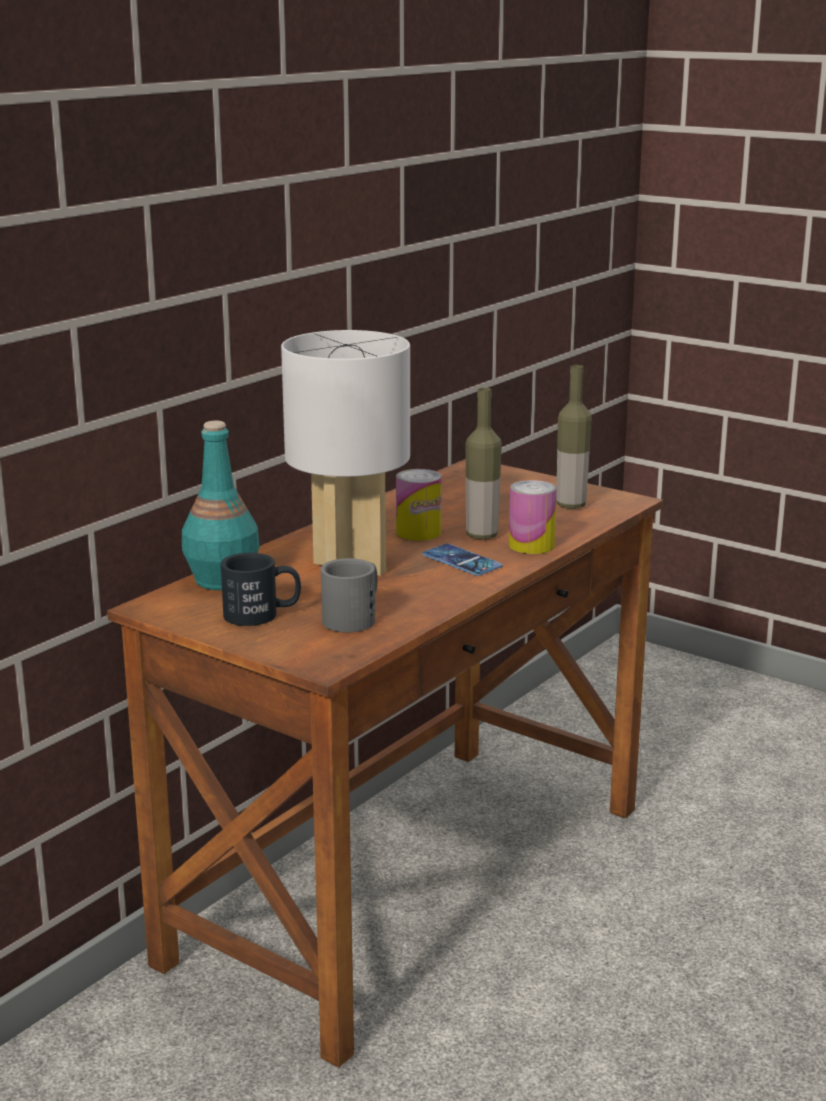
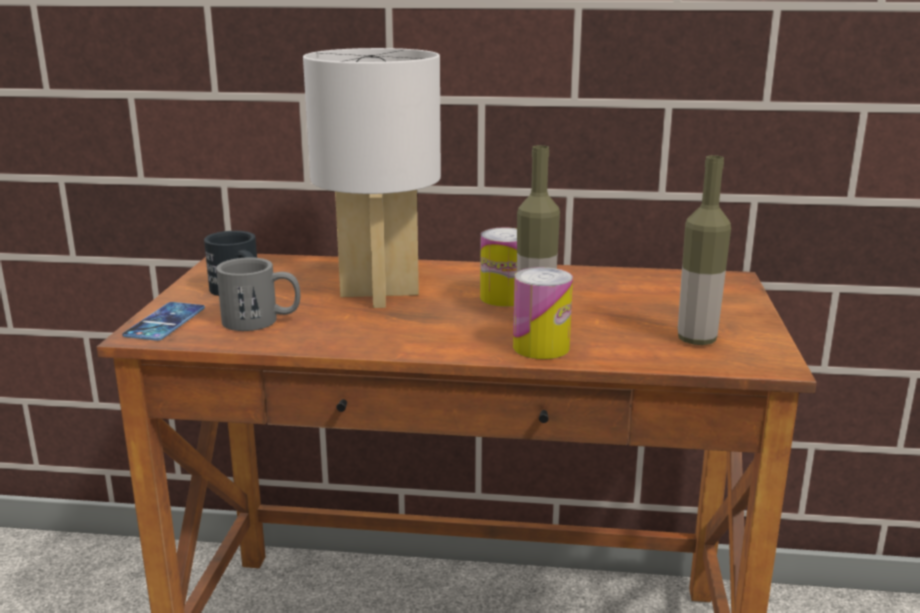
camera: 60 degrees right, 0 degrees up
turquoise bottle [182,420,260,590] -> none
phone [422,544,503,576] -> phone moved to [122,302,205,341]

